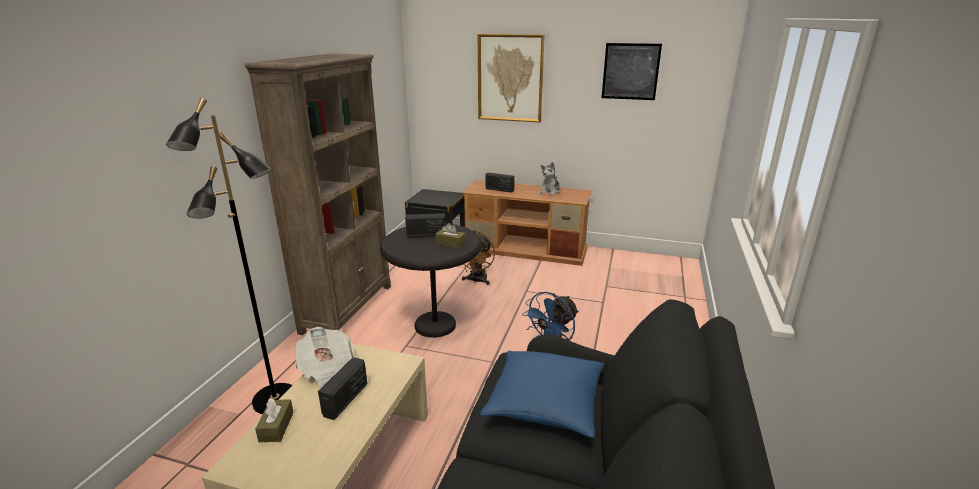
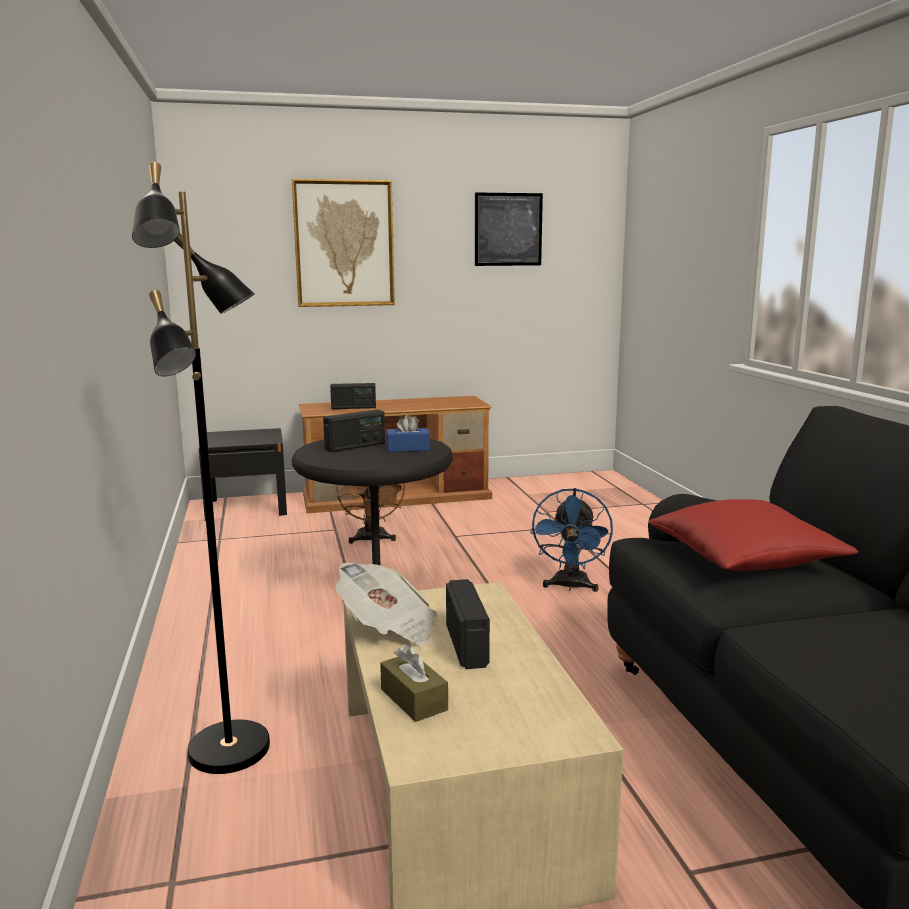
camera: 30 degrees left, 10 degrees down
brown bookcase [245,53,391,335] -> none
brown tissue box [435,223,466,249] -> blue tissue box [387,414,430,452]
blue pillow [480,351,604,438] -> red pillow [649,499,858,571]
plush toy [540,162,561,196] -> none

